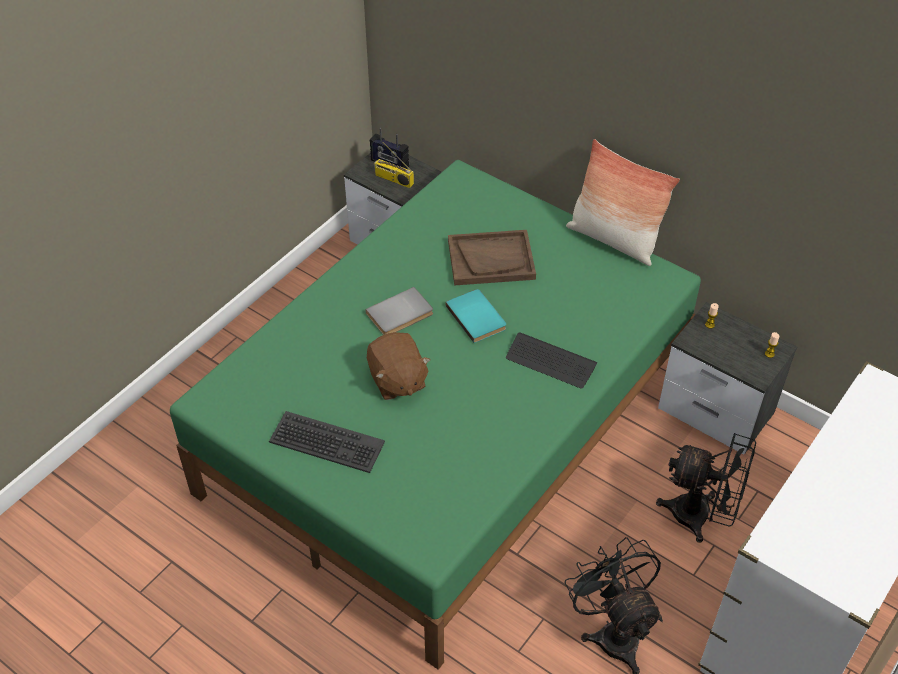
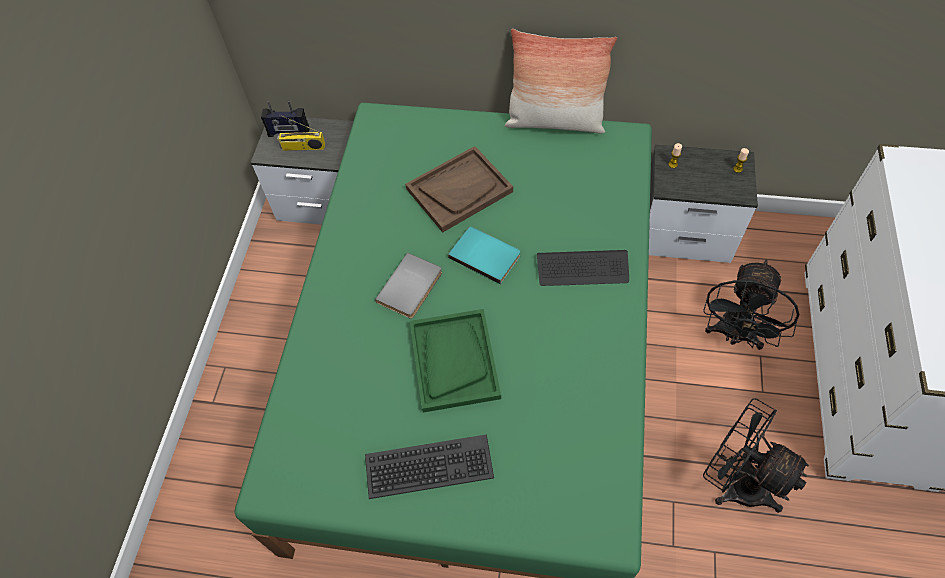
camera: 25 degrees left, 10 degrees up
brown plush toy [367,332,431,400] -> green tray [410,309,501,413]
black fan [656,433,756,543] -> black fan turned 120 degrees clockwise [703,260,799,350]

